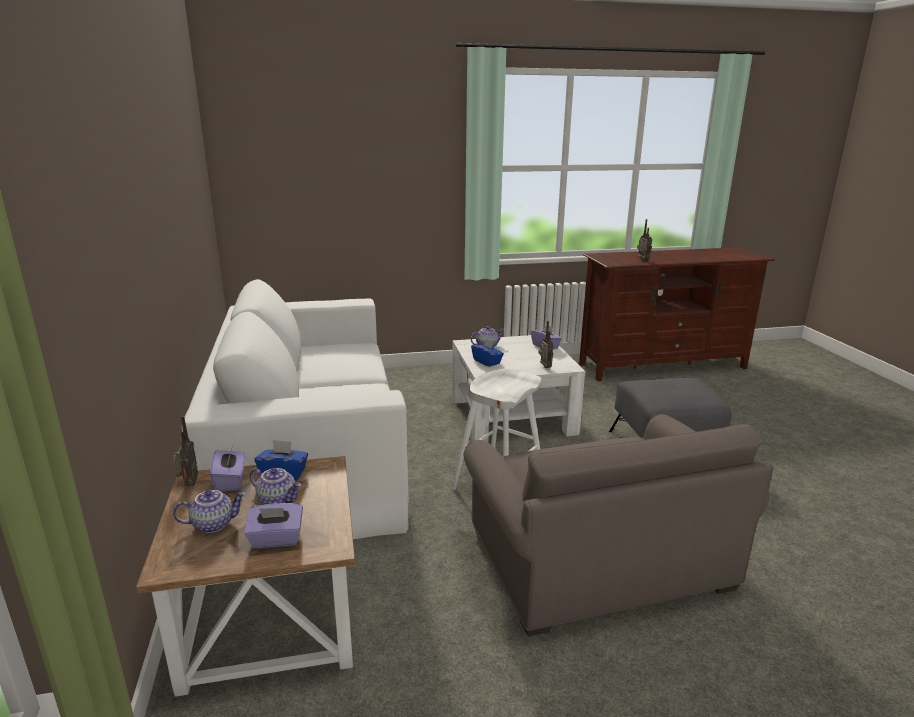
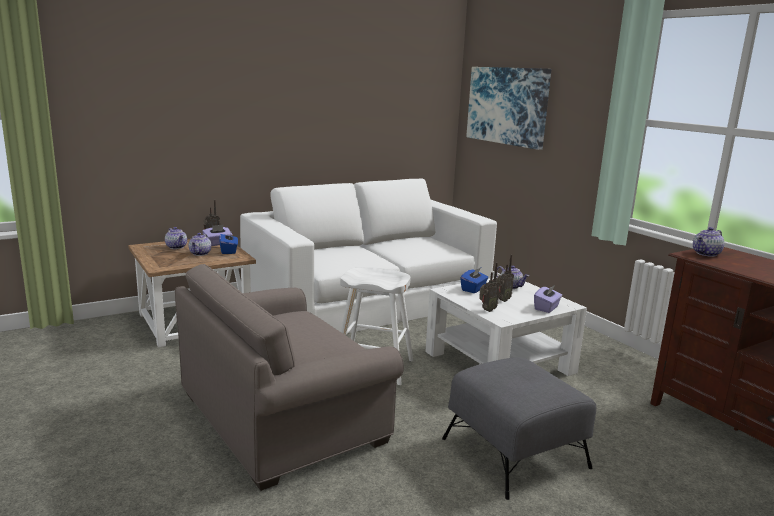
camera: 70 degrees right, 5 degrees down
purple tissue box [244,503,303,548] -> none
radio [637,219,652,261] -> radio moved to [497,254,514,302]
none -> picture [466,67,551,150]
none -> teapot [693,227,725,257]

